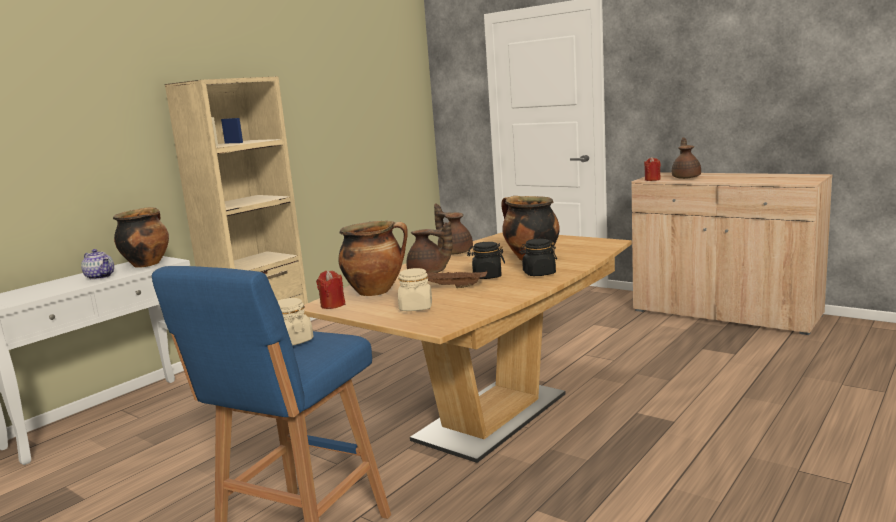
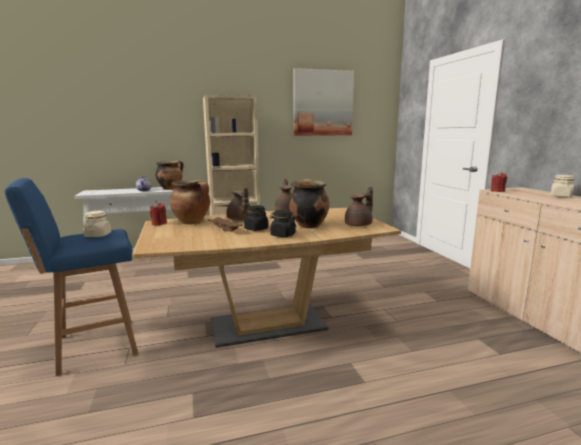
camera: 35 degrees right, 0 degrees up
beige jar [398,268,432,311] -> beige jar moved to [550,175,574,197]
brown teapot [672,138,701,179] -> brown teapot moved to [345,187,373,227]
none -> picture [293,68,354,136]

